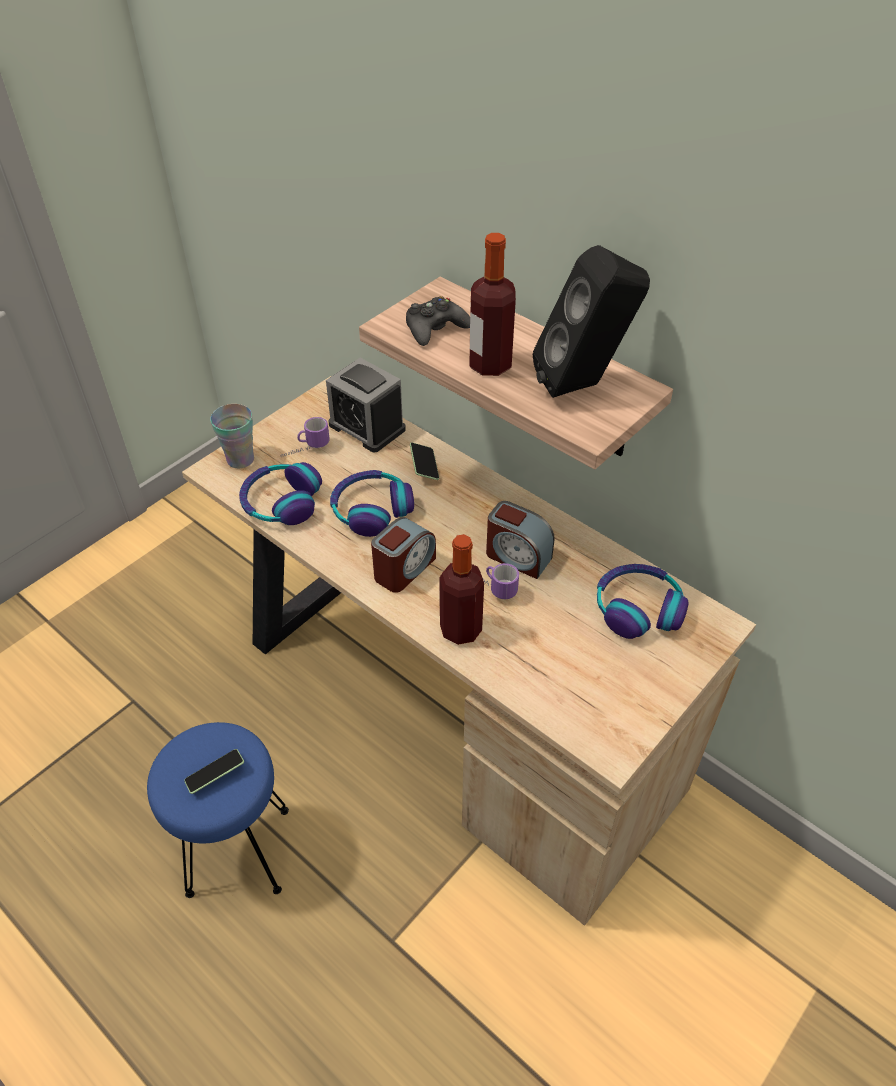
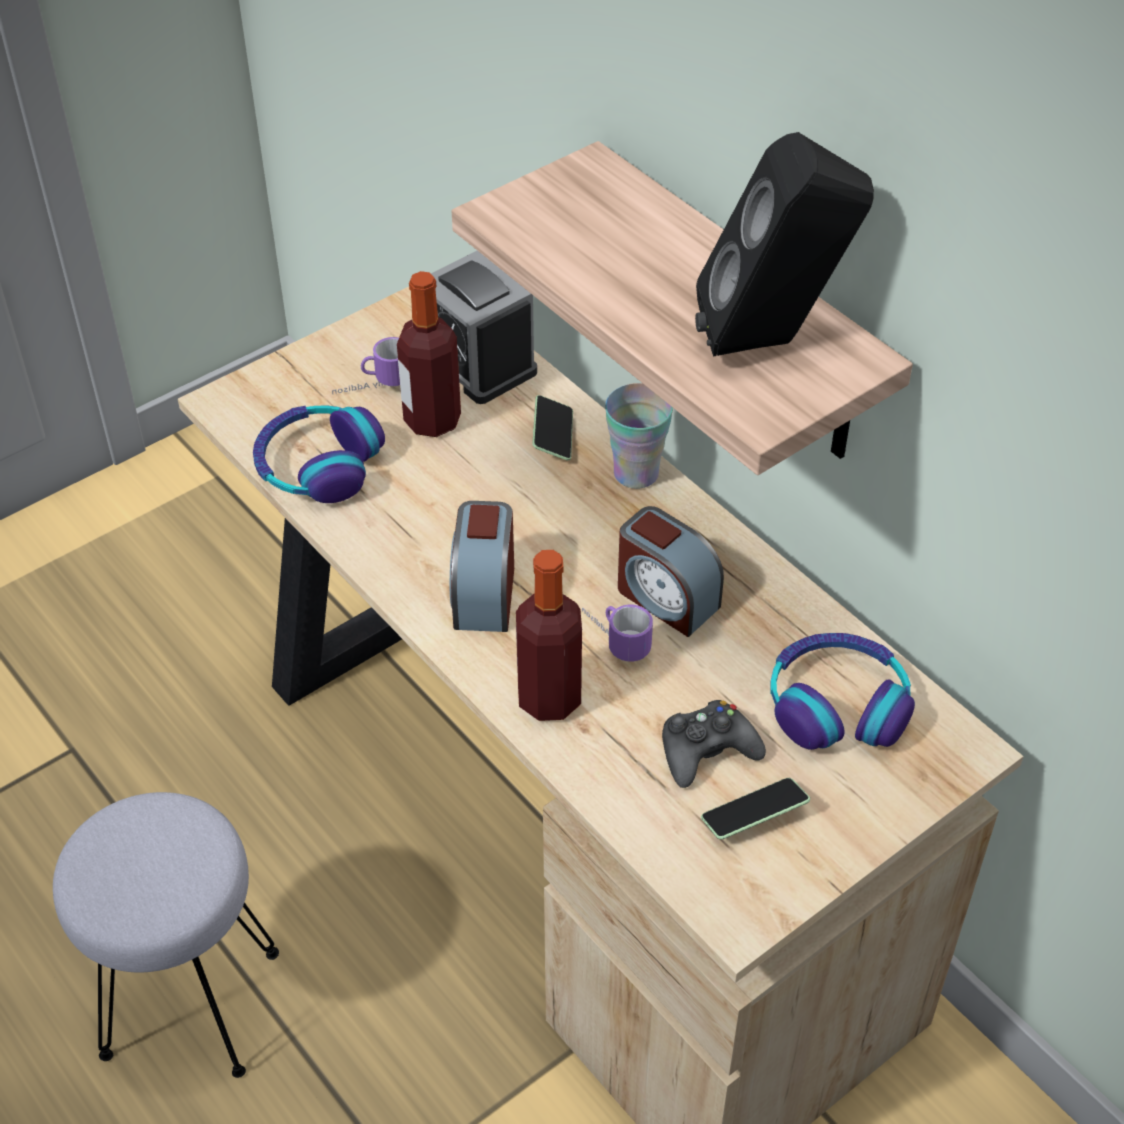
camera: 10 degrees right, 0 degrees up
blue stool [147,722,289,898] -> grey stool [53,792,279,1078]
phone [184,749,244,794] -> phone moved to [701,778,810,839]
cup [210,404,254,468] -> cup moved to [605,383,673,489]
headphones [330,470,414,537] -> none
alarm clock [371,517,436,593] -> alarm clock turned 135 degrees clockwise [450,501,514,632]
black game controller [406,296,470,346] -> black game controller moved to [662,700,766,788]
bottle [469,233,516,376] -> bottle moved to [397,271,461,437]

